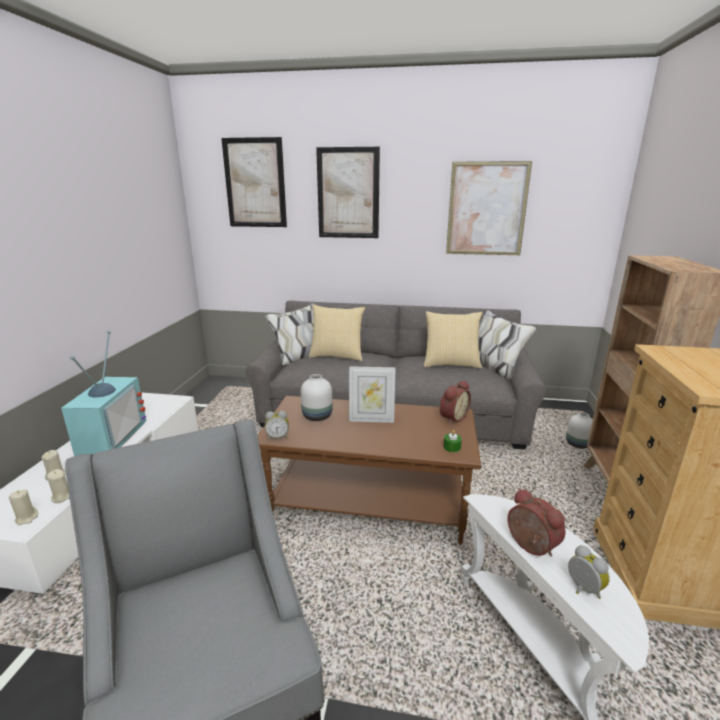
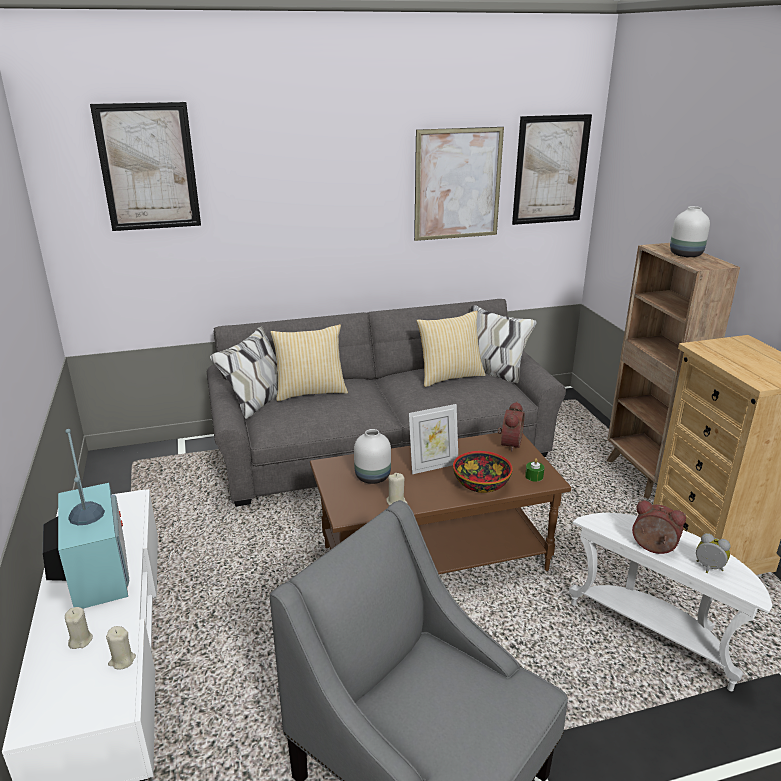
camera: 25 degrees left, 5 degrees up
beige candle [9,489,38,525] -> beige candle moved to [386,473,407,506]
alarm clock [265,411,289,440] -> none
picture [316,147,380,238] -> picture moved to [512,114,592,225]
white vase [566,412,593,449] -> white vase moved to [670,206,710,257]
none -> bowl [453,451,513,493]

